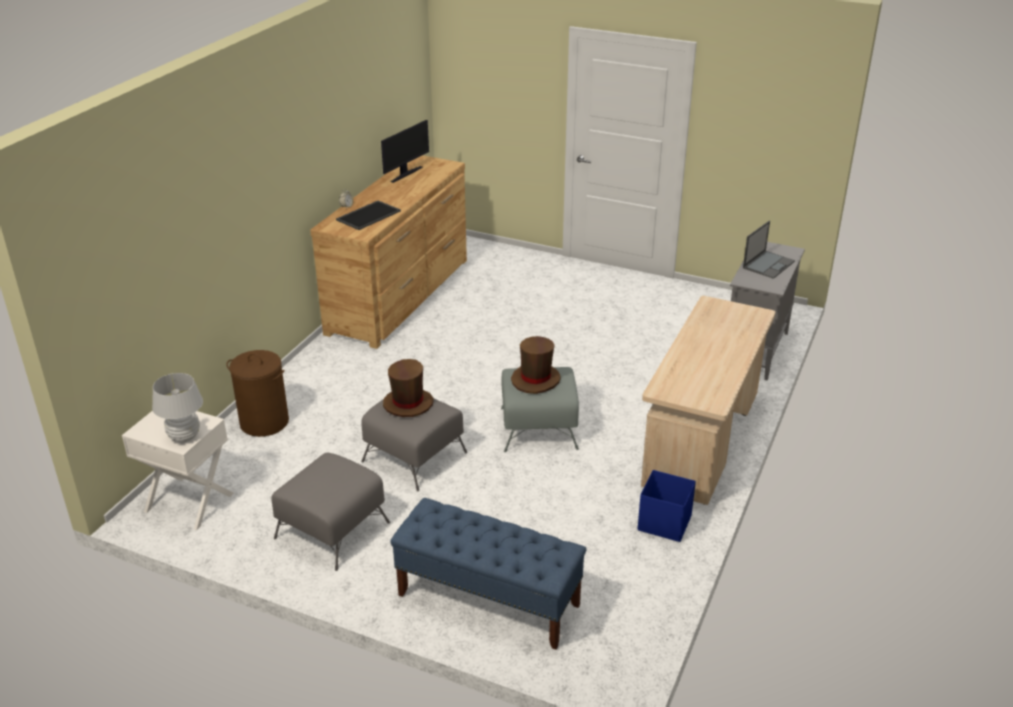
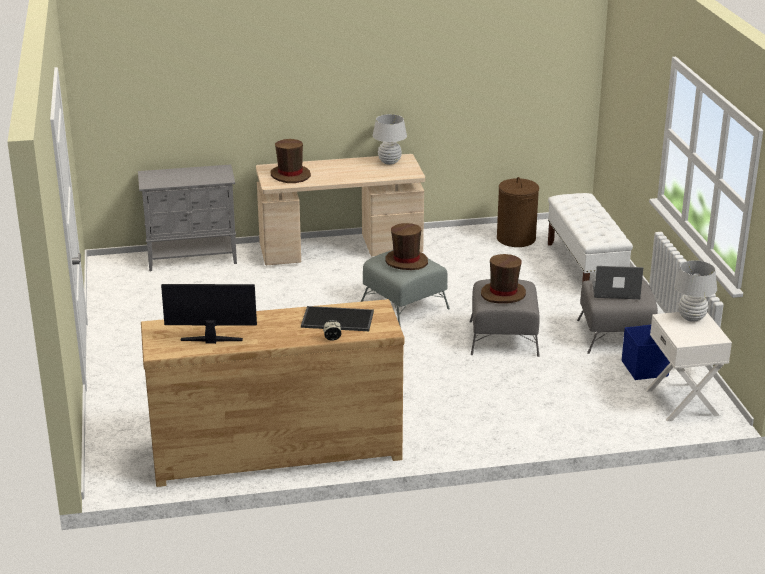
camera: 125 degrees left, 5 degrees down
brown laundry basket [227,350,289,437] -> brown laundry basket moved to [497,177,539,247]
blue bench [390,498,587,650] -> white bench [548,193,633,282]
blue storage box [638,470,696,542] -> blue storage box moved to [622,325,670,380]
laptop [743,221,795,279] -> laptop moved to [592,266,643,299]
none -> brown hat [271,139,311,183]
none -> white table lamp [372,114,407,165]

